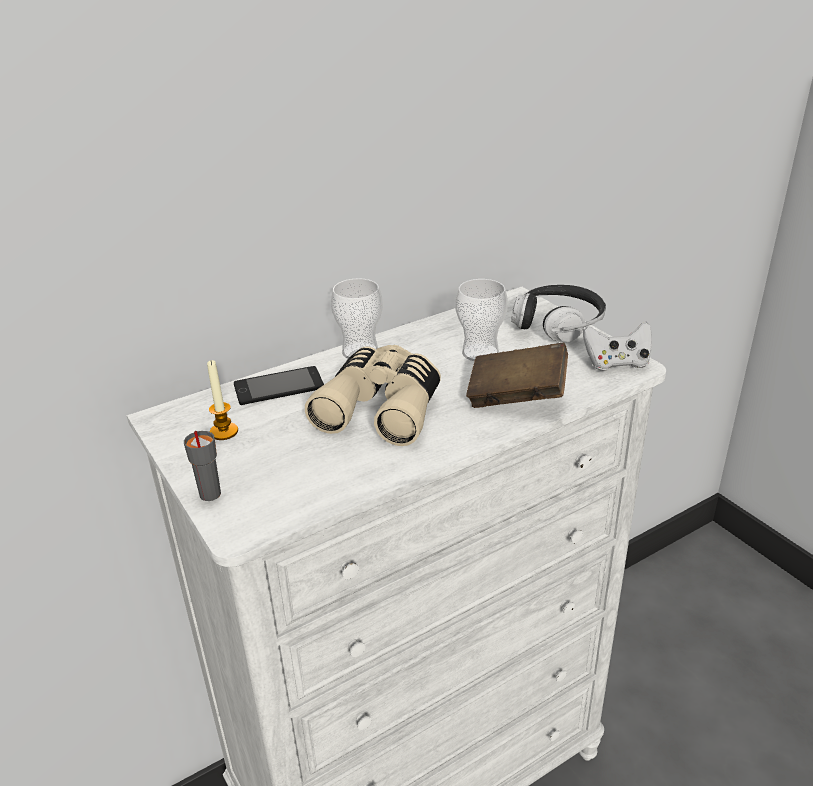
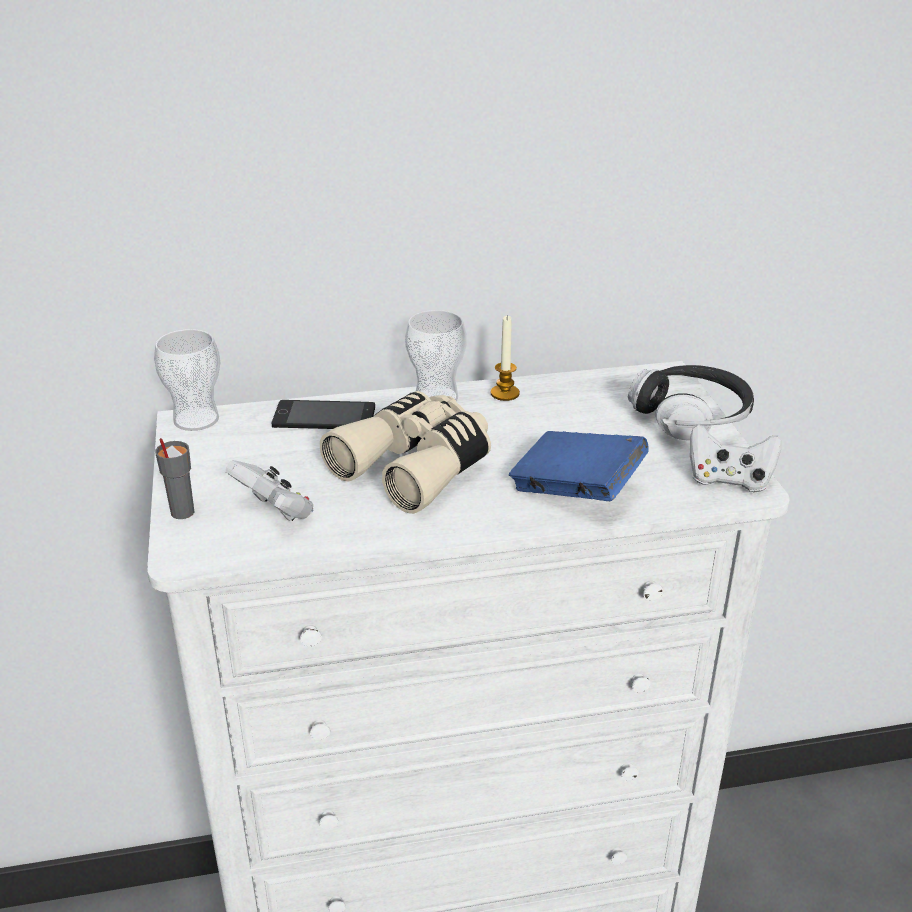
camera: 20 degrees right, 0 degrees up
candle [207,360,238,440] -> candle moved to [491,315,520,401]
cup [456,279,508,361] -> cup moved to [154,329,220,431]
brown book [466,343,568,408] -> blue book [509,431,649,501]
none -> white game controller [226,460,313,521]

